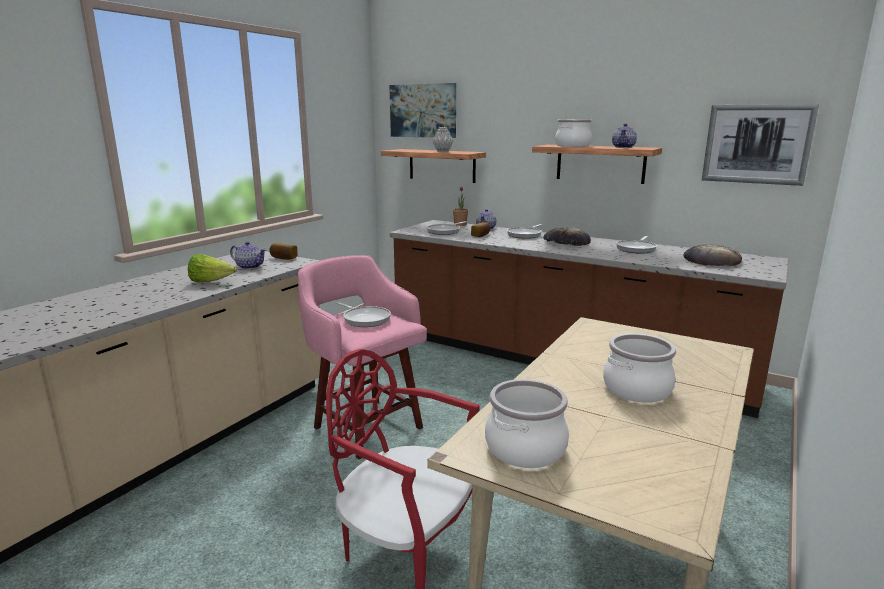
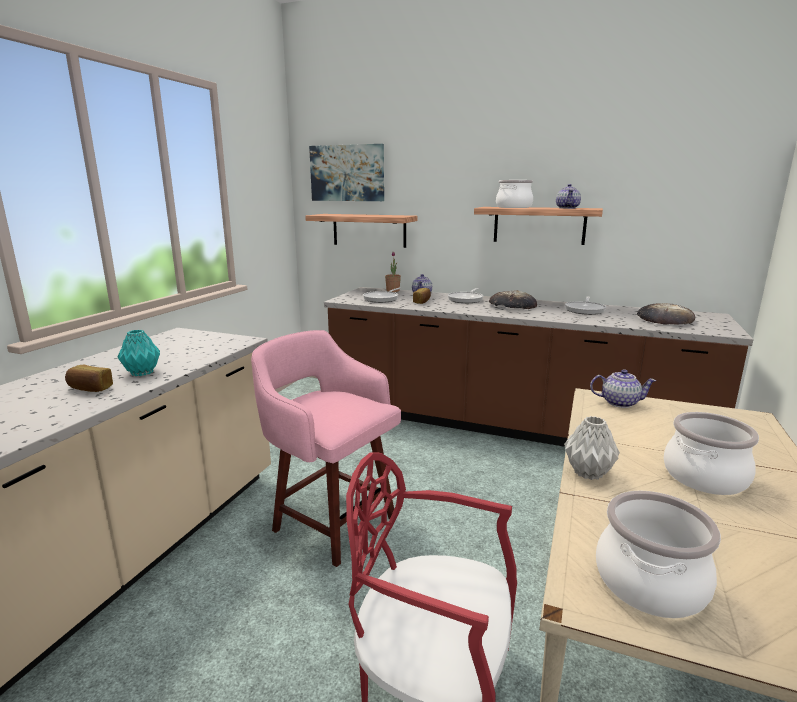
camera: 10 degrees left, 0 degrees up
lettuce [188,254,237,283] -> turquoise vase [118,330,160,376]
teapot [230,242,266,269] -> teapot moved to [590,369,656,408]
bread [269,243,298,260] -> bread moved to [65,365,113,392]
frying pan [336,302,391,327] -> none
grey vase [432,127,454,152] -> grey vase moved to [564,416,620,480]
picture [702,104,819,186] -> none

